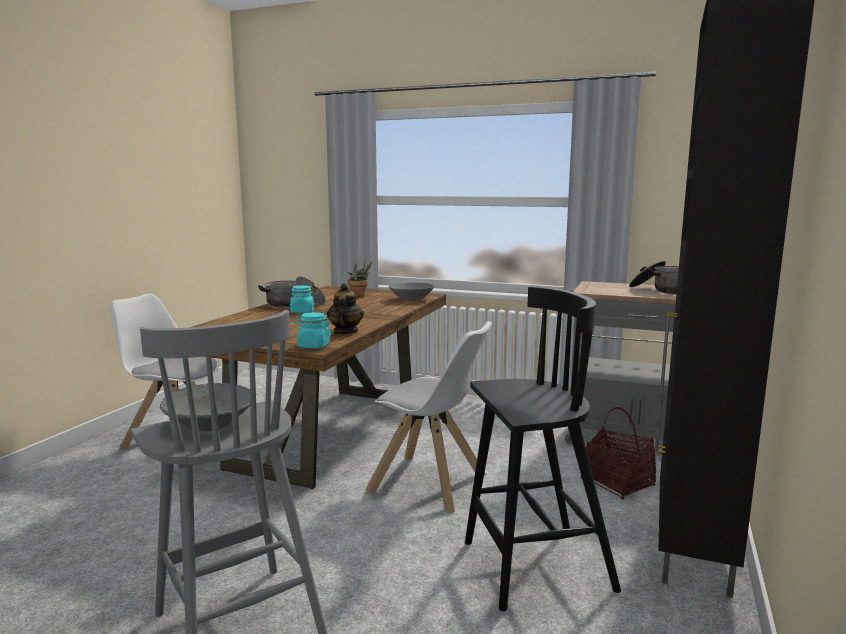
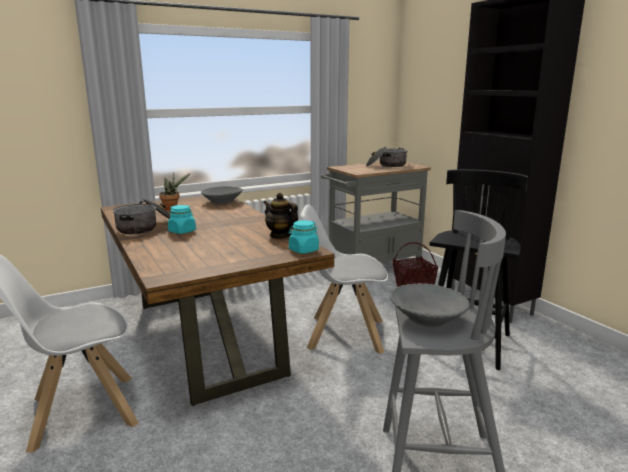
camera: 50 degrees left, 5 degrees up
chair [365,321,492,513] -> chair turned 150 degrees counterclockwise [300,205,388,354]

